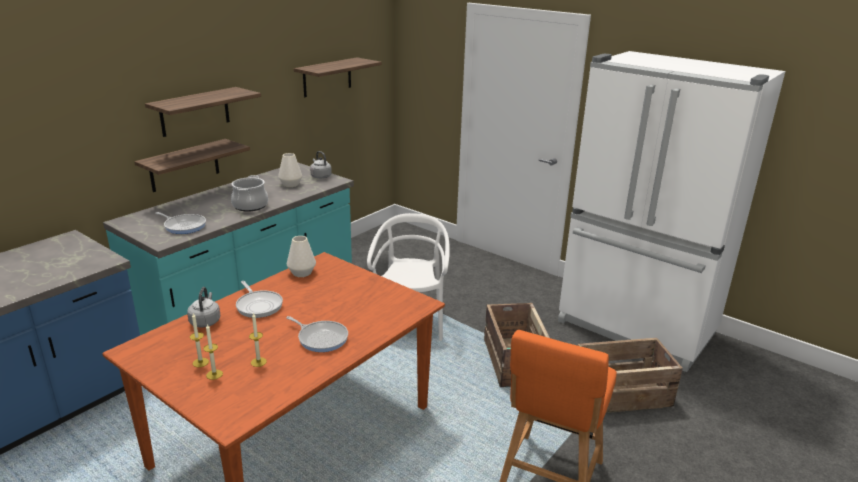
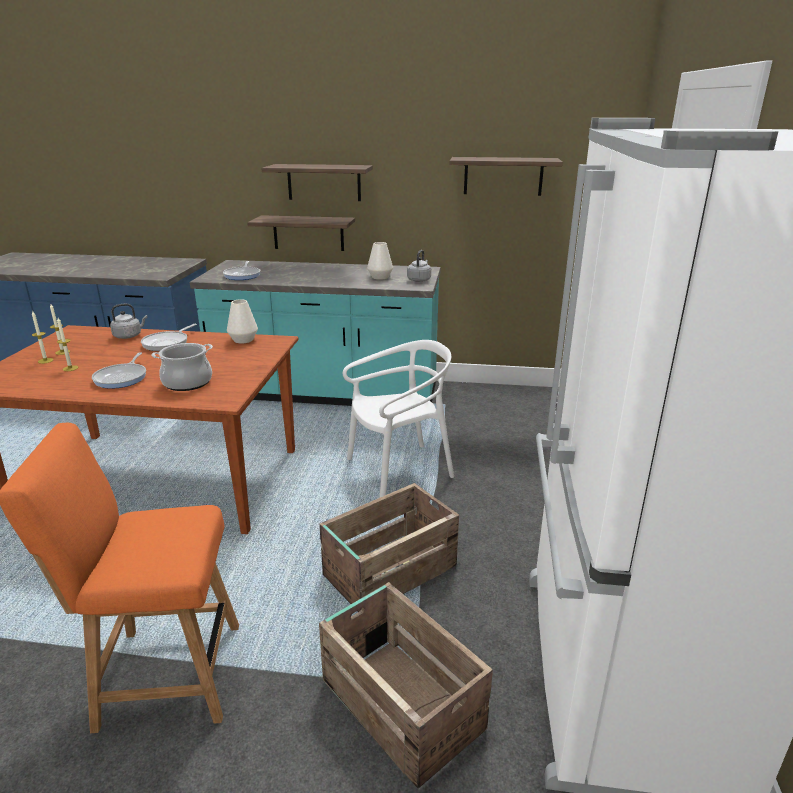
camera: 60 degrees right, 0 degrees up
cooking pot [231,175,268,212] -> cooking pot moved to [151,343,213,391]

